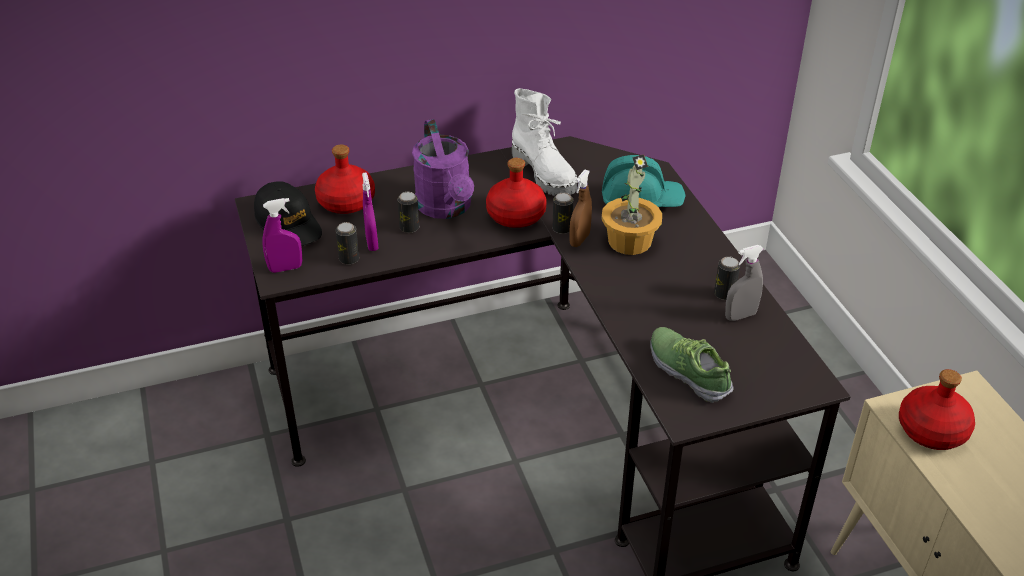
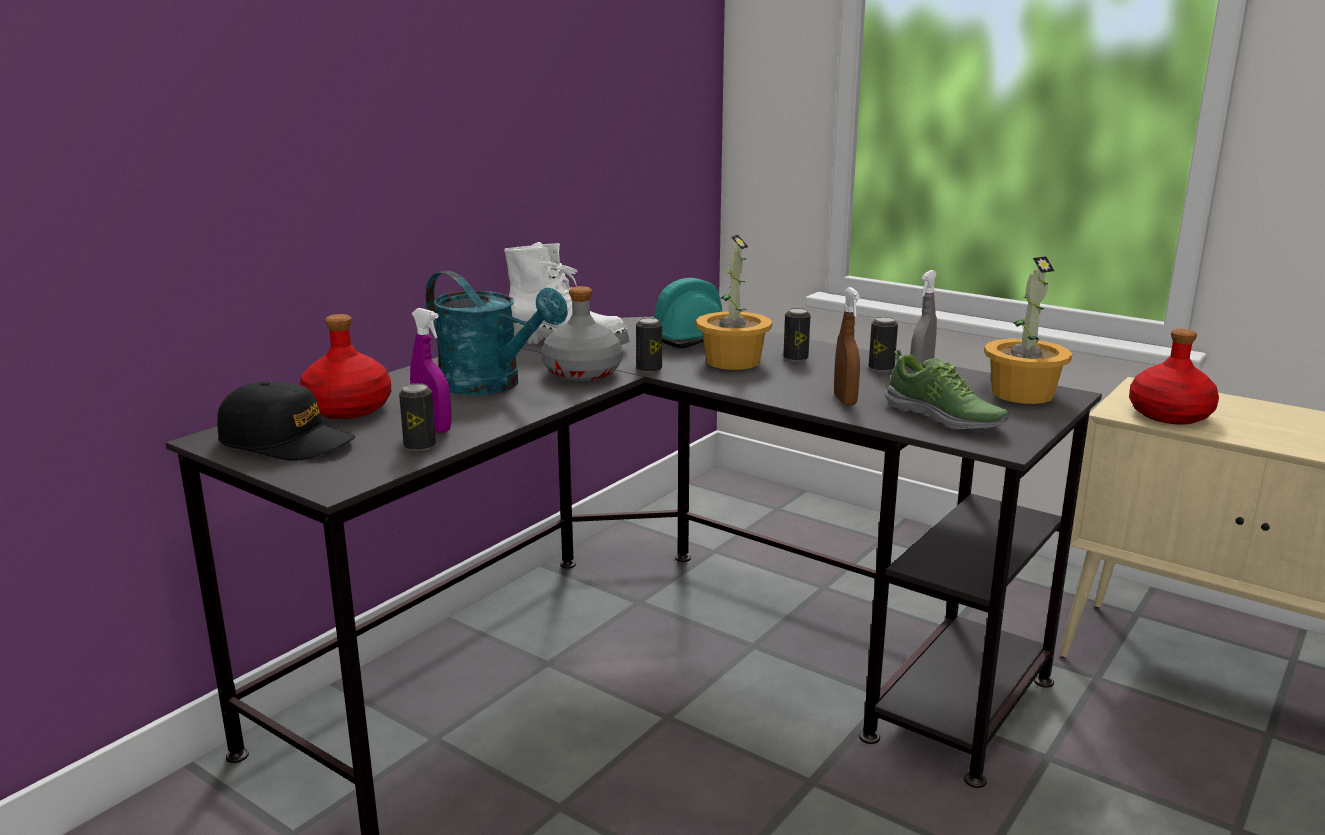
camera: 35 degrees left, 20 degrees down
purple spray bottle [262,198,302,273] -> none
can [397,192,419,233] -> can moved to [783,308,811,362]
purple watering can [412,119,474,219] -> turquoise watering can [426,270,568,395]
red bottle [486,158,547,228] -> grey bottle [542,286,623,381]
brown spray bottle [569,170,592,247] -> brown spray bottle moved to [834,287,860,406]
shoe [650,327,734,403] -> shoe turned 150 degrees counterclockwise [885,350,1009,429]
none -> potted plant [984,256,1072,404]

